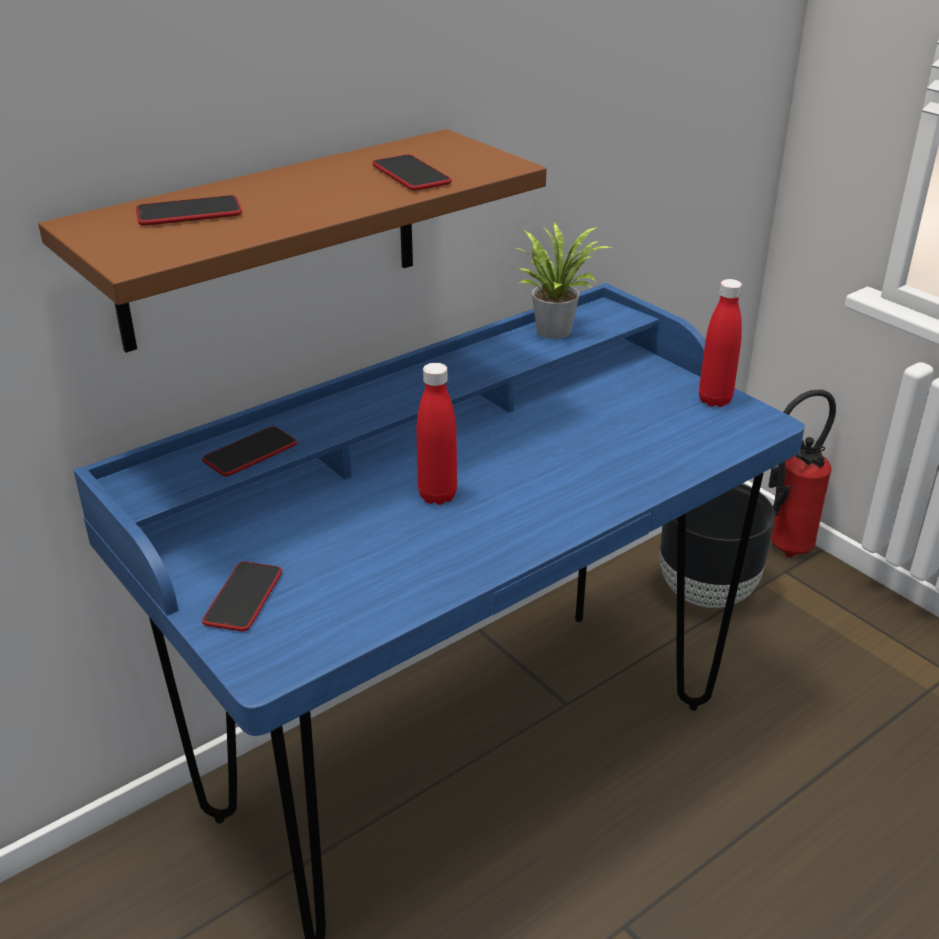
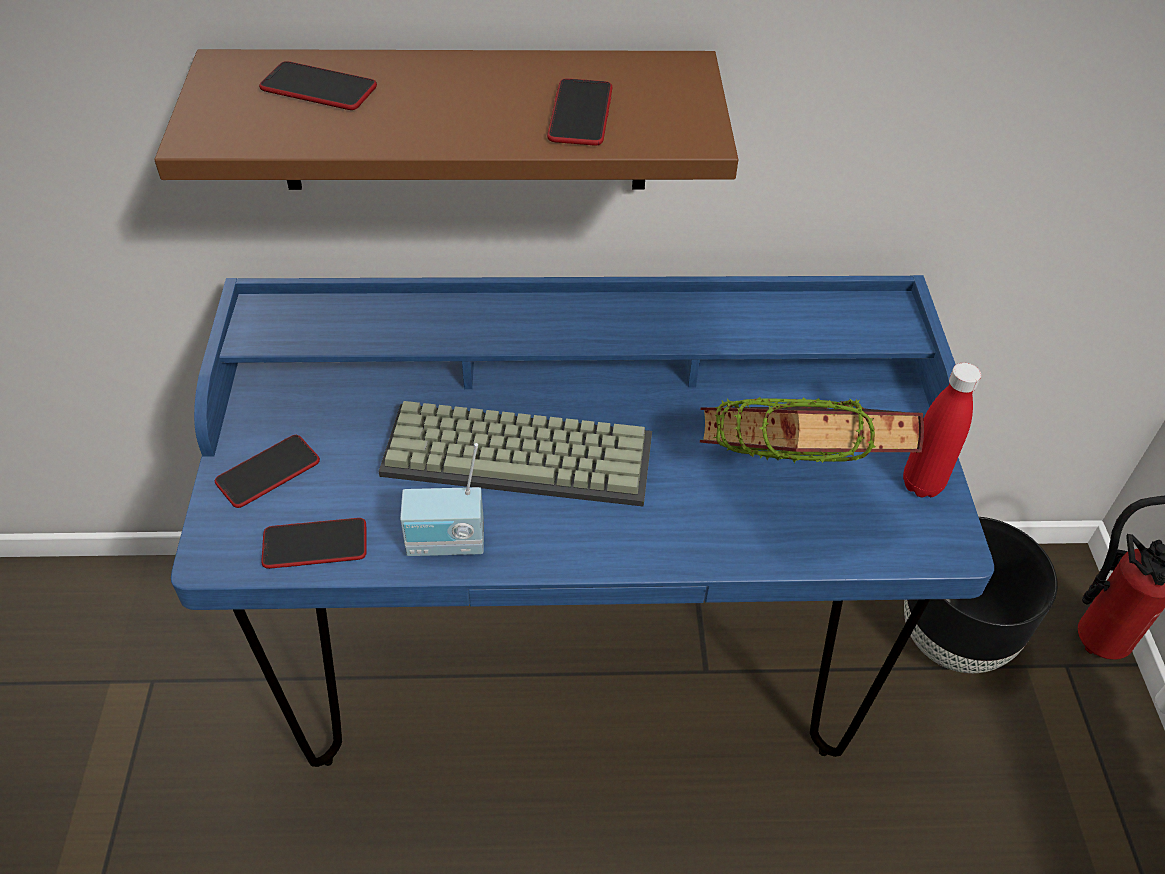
camera: 35 degrees right, 15 degrees up
phone [202,426,297,476] -> phone moved to [261,518,367,569]
red bottle [416,363,457,505] -> keyboard [379,401,652,506]
potted plant [516,222,613,339] -> none
none -> radio [400,443,484,556]
none -> book [700,397,924,463]

